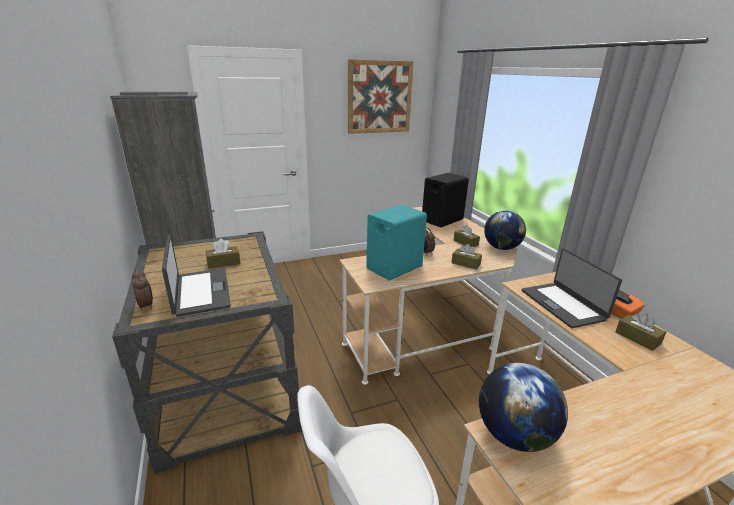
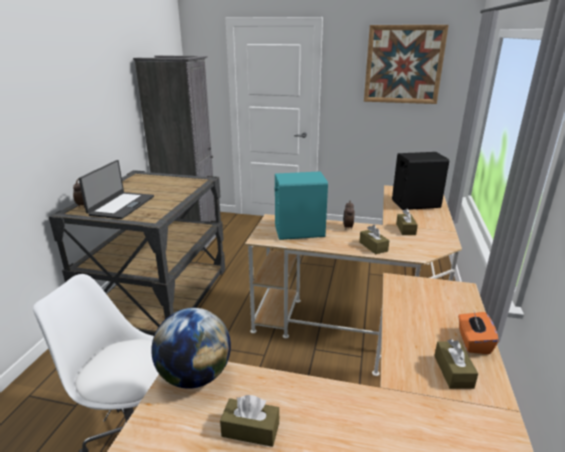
camera: 35 degrees right, 0 degrees up
brown tissue box [206,239,240,269] -> brown tissue box moved to [220,395,279,447]
globe [484,210,526,250] -> none
laptop [522,248,622,328] -> none

